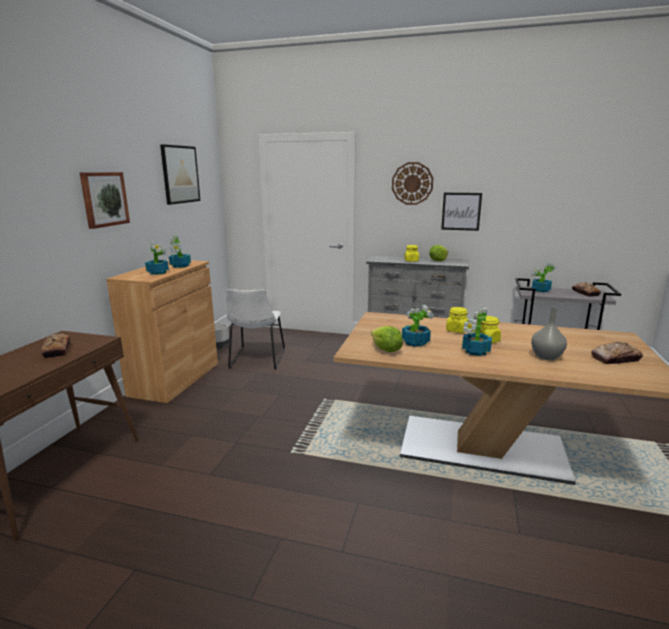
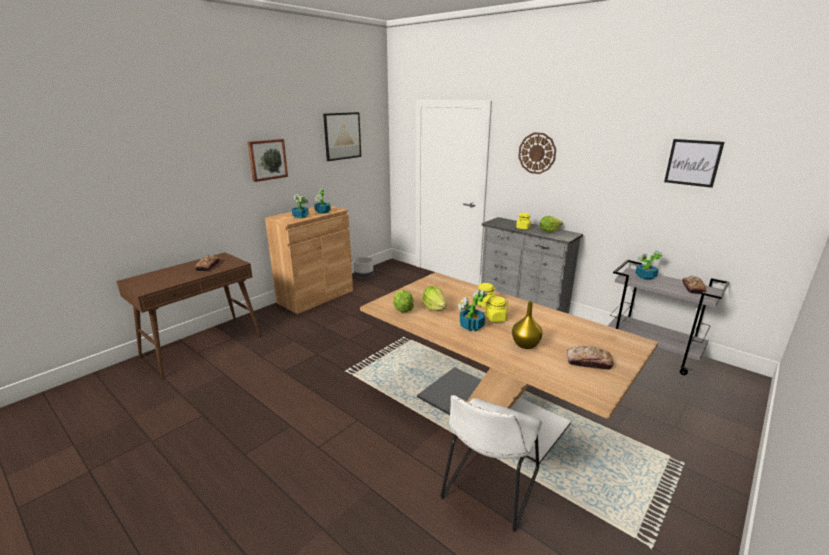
camera: 25 degrees right, 5 degrees up
white chair [227,289,285,370] -> white chair moved to [440,395,542,532]
potted plant [402,305,434,347] -> lettuce [423,286,446,311]
picture [441,193,482,231] -> picture moved to [664,139,725,188]
grey vase [531,307,567,360] -> yellow vase [512,301,543,349]

